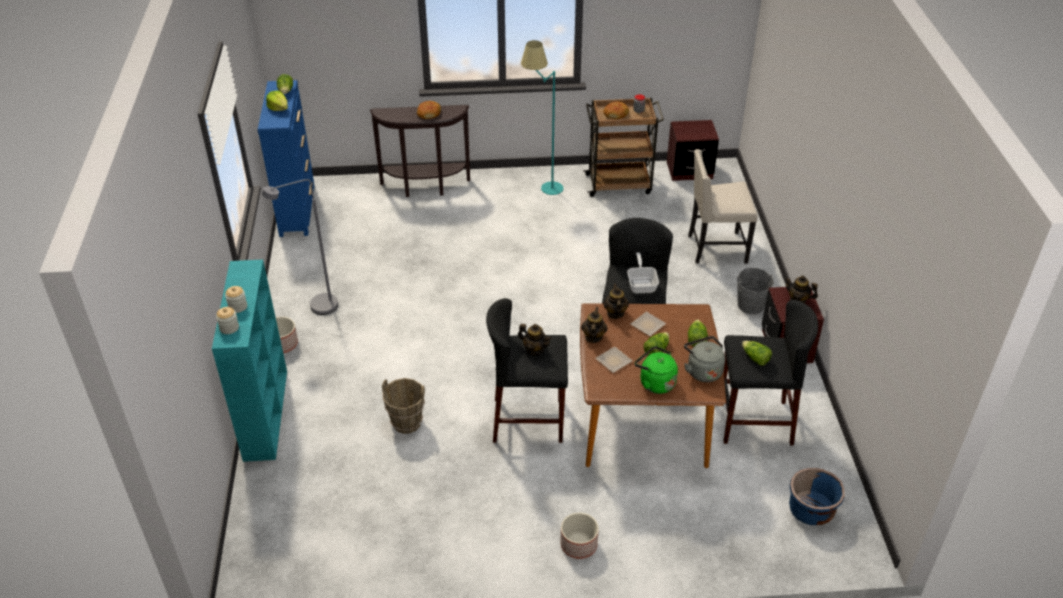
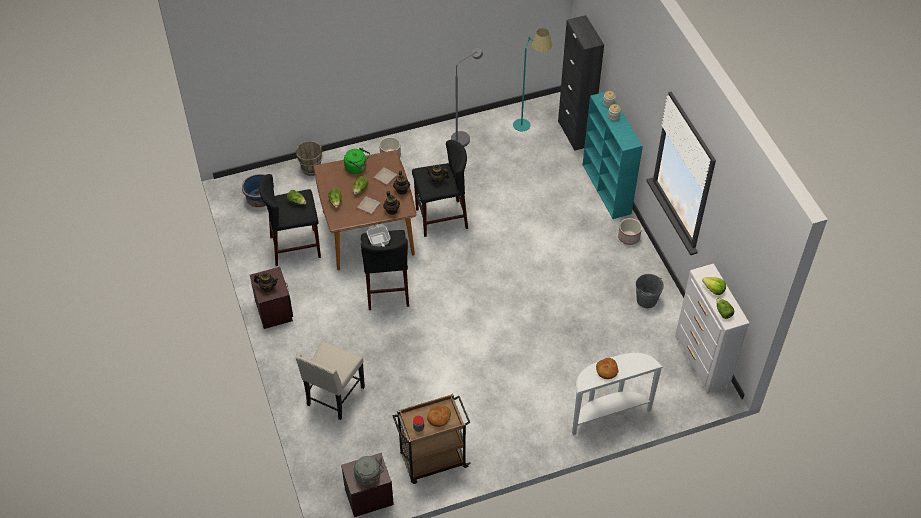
camera: 165 degrees right, 10 degrees up
blue dresser [258,80,314,237] -> white dresser [675,263,750,394]
grey floor lamp [262,179,338,315] -> grey floor lamp moved to [451,48,483,147]
brown console table [370,105,470,197] -> white console table [572,353,663,435]
brown bucket [382,378,425,434] -> brown bucket moved to [295,141,323,176]
turquoise floor lamp [521,40,563,195] -> turquoise floor lamp moved to [513,28,552,131]
grey kettle [684,336,725,382] -> grey kettle moved to [354,456,384,486]
beige chair [688,149,757,264] -> beige chair turned 135 degrees clockwise [295,341,365,420]
grey bucket [737,268,774,314] -> grey bucket moved to [636,274,664,308]
none -> black cabinet [558,15,604,151]

